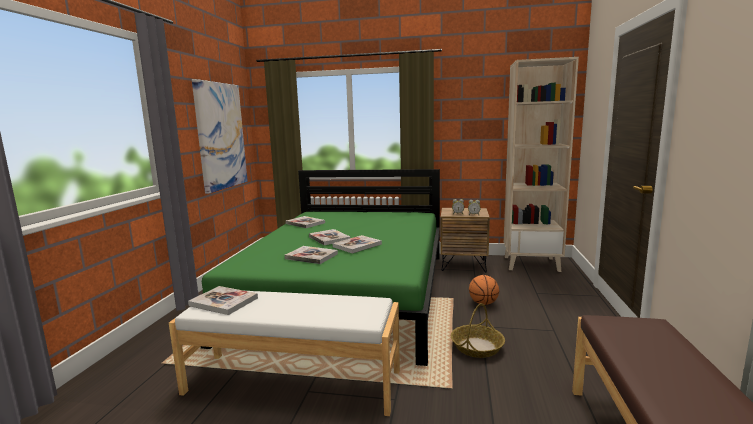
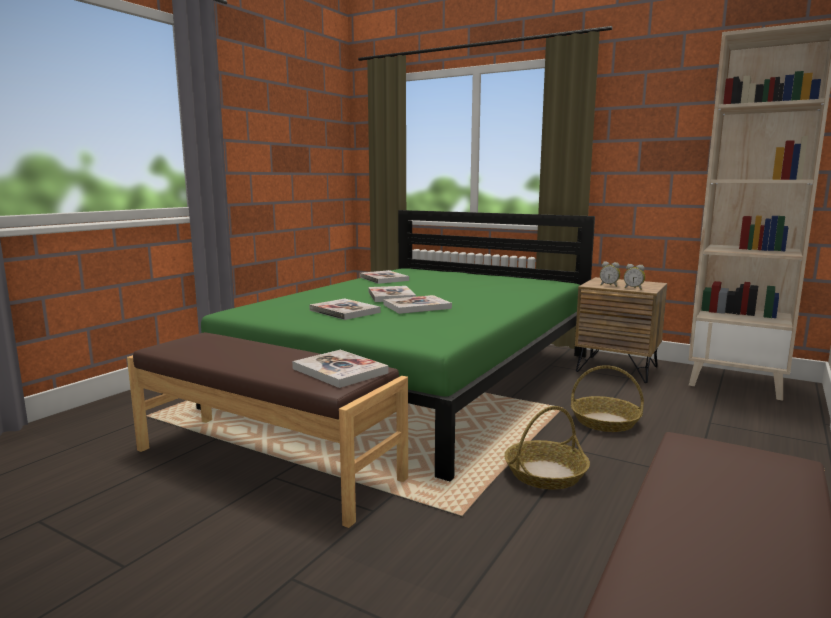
camera: 20 degrees right, 0 degrees up
white bench [169,291,400,416] -> brown bench [127,332,408,528]
book [188,286,258,315] -> book moved to [292,350,388,388]
picture [192,79,248,194] -> none
basketball [469,275,499,305] -> basket [571,365,644,432]

